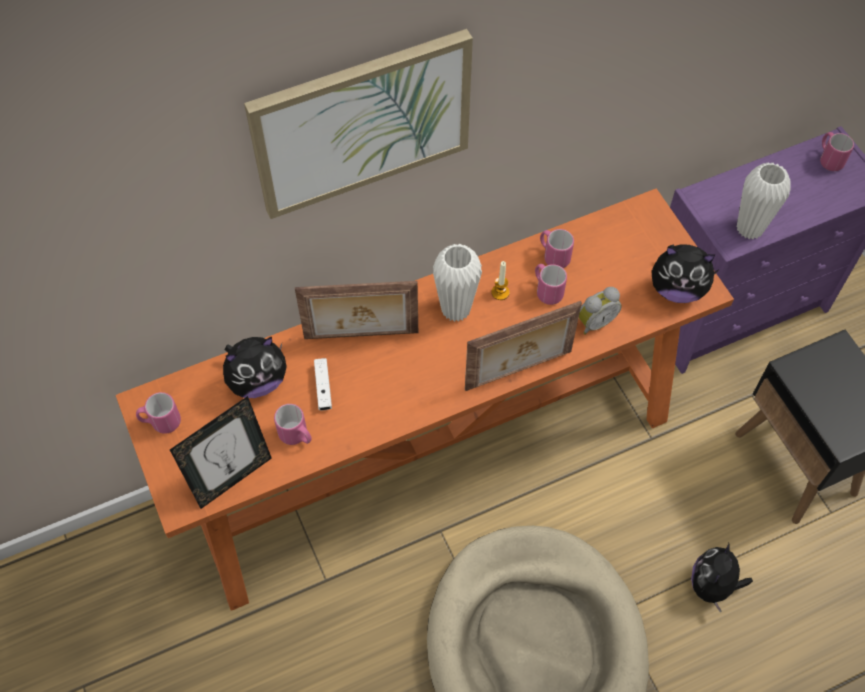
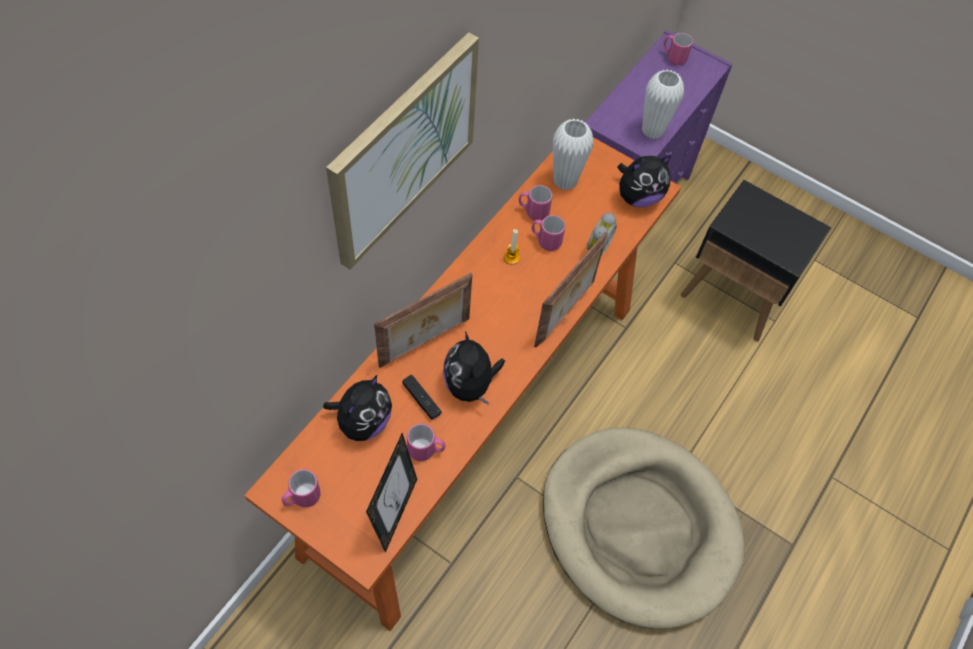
camera: 35 degrees left, 0 degrees up
white game controller [314,358,332,410] -> black game controller [402,375,442,420]
white vase [433,244,482,322] -> white vase moved to [553,119,594,190]
plush toy [691,543,753,613] -> plush toy moved to [443,331,505,405]

